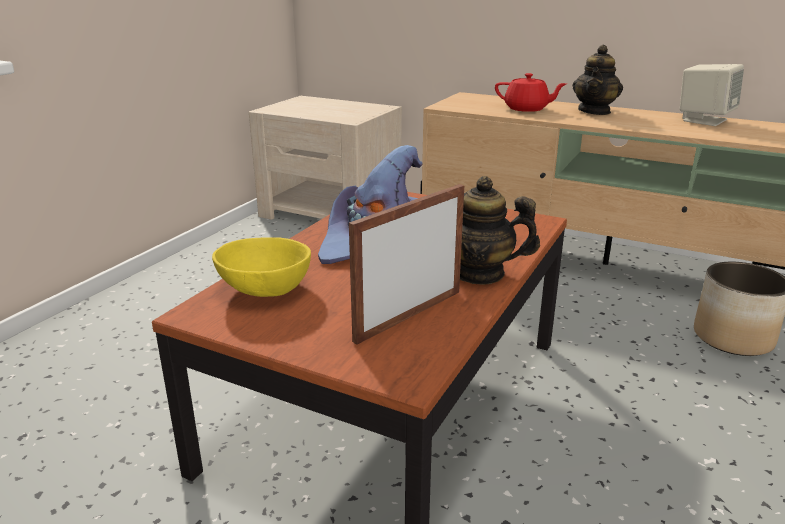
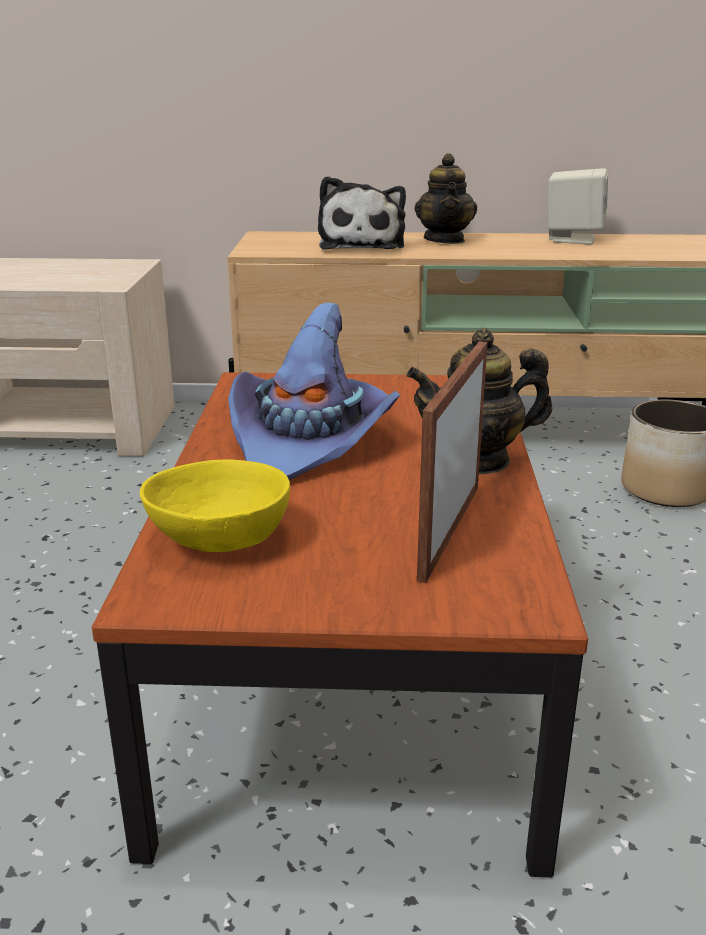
camera: 25 degrees left, 0 degrees up
red teapot [495,73,567,112] -> plush toy [318,176,406,250]

